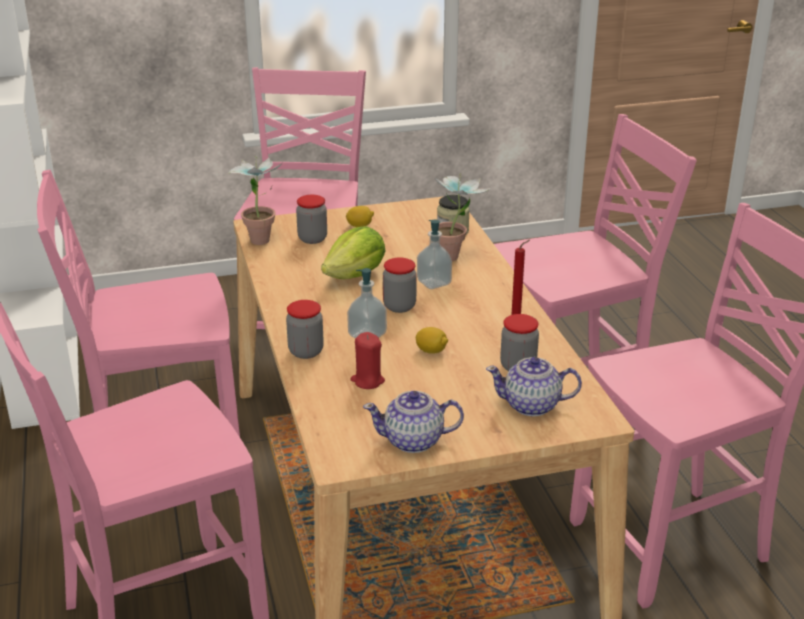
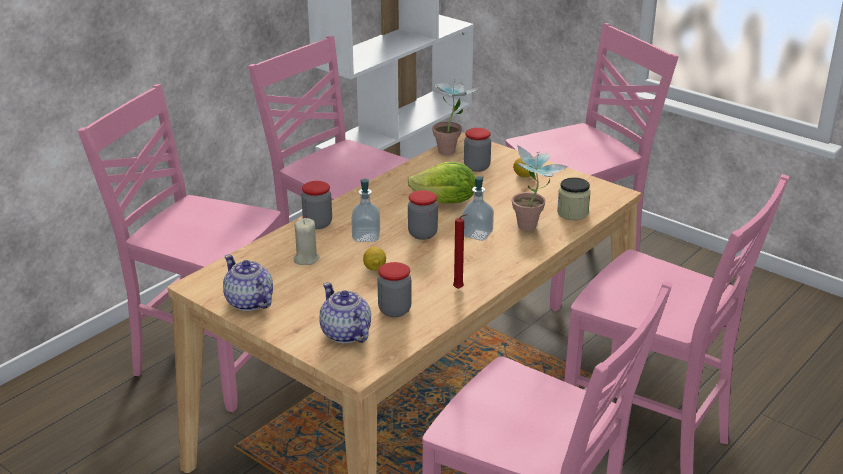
camera: 55 degrees right, 0 degrees up
red candle [351,332,385,389] -> beige candle [293,218,319,265]

